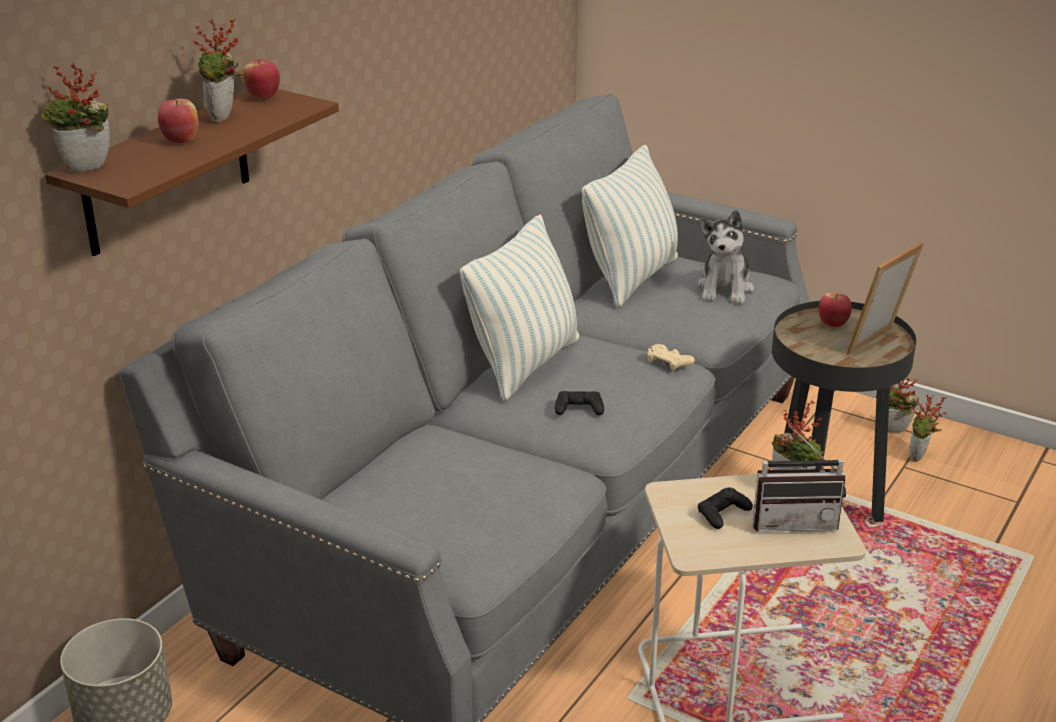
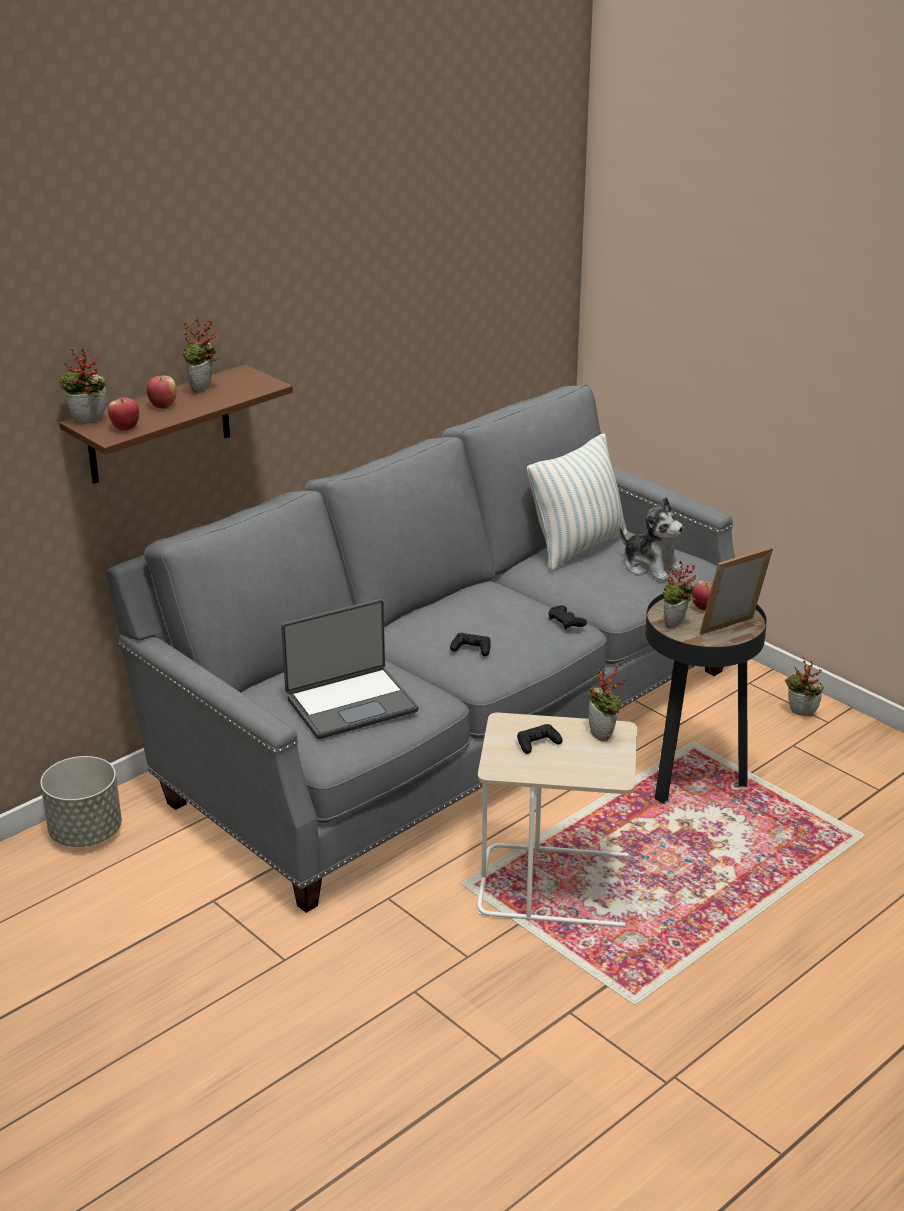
camera: 15 degrees right, 0 degrees up
apple [242,59,280,100] -> apple moved to [108,397,139,431]
pillow [460,215,579,401] -> none
beige game controller [647,344,695,371] -> black game controller [548,606,587,630]
plush toy [697,210,754,304] -> plush toy turned 75 degrees counterclockwise [620,497,684,581]
radio [752,425,846,532] -> none
potted plant [909,394,947,462] -> potted plant moved to [663,561,697,629]
none -> laptop [281,599,419,739]

